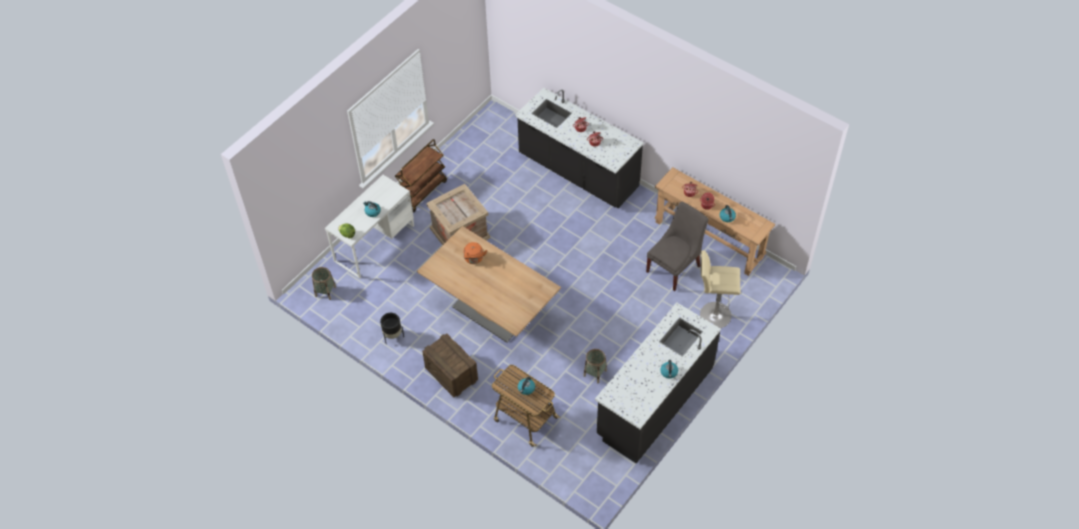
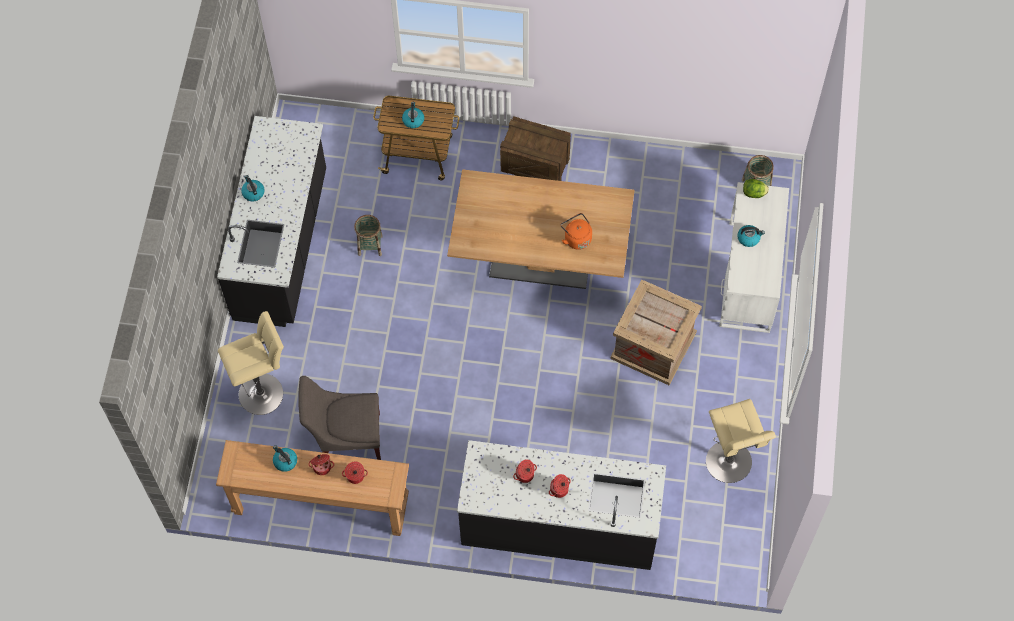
camera: 150 degrees right, 10 degrees up
black planter [380,313,404,343] -> none
brown cart [395,139,447,212] -> none
grey chair [646,201,709,291] -> grey chair turned 75 degrees clockwise [298,376,381,460]
none -> beige stool [706,399,776,483]

